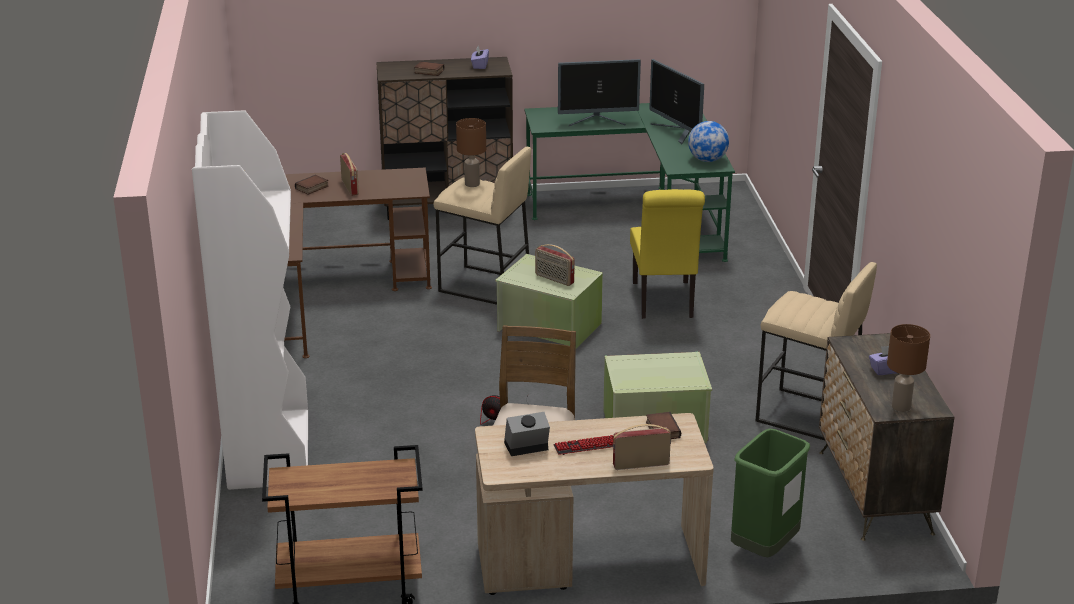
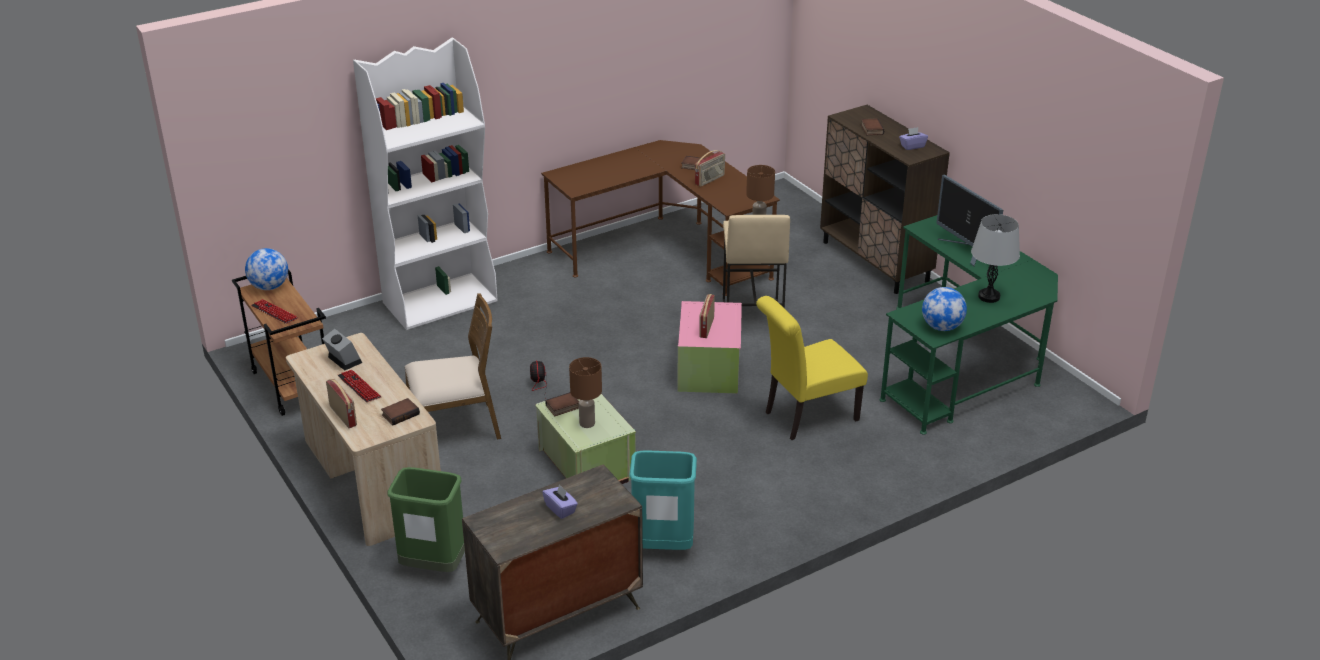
camera: 65 degrees right, 5 degrees up
green storage box [495,254,603,348] -> pink storage box [677,301,742,393]
monitor [649,59,704,144] -> grey table lamp [971,214,1020,303]
beige stool [756,262,877,440] -> turquoise trash can [629,451,697,550]
brown table lamp [887,324,930,412] -> brown table lamp moved to [569,357,602,428]
none -> globe [245,248,288,290]
none -> keyboard [251,299,298,324]
none -> book [545,392,579,416]

